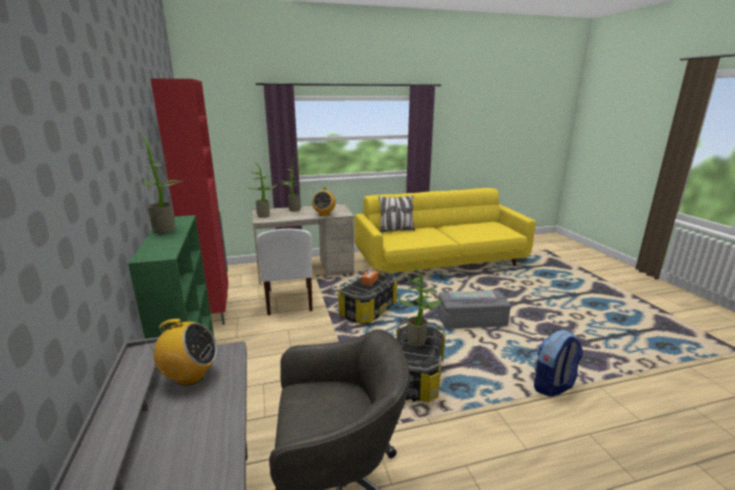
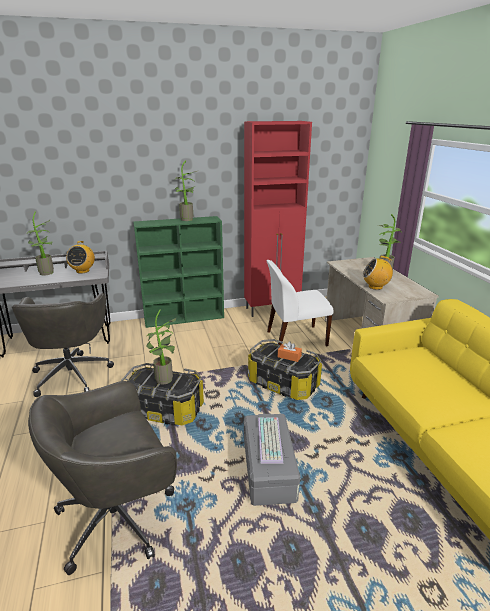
camera: 90 degrees right, 5 degrees up
potted plant [247,162,277,218] -> potted plant moved to [27,211,54,276]
pillow [379,195,415,233] -> none
backpack [534,330,583,397] -> grey office chair [28,381,177,575]

